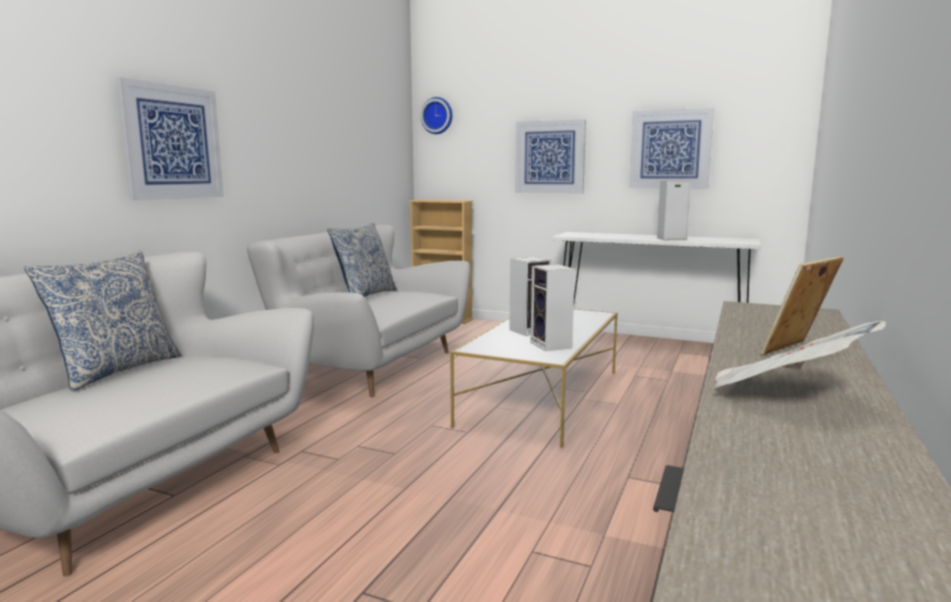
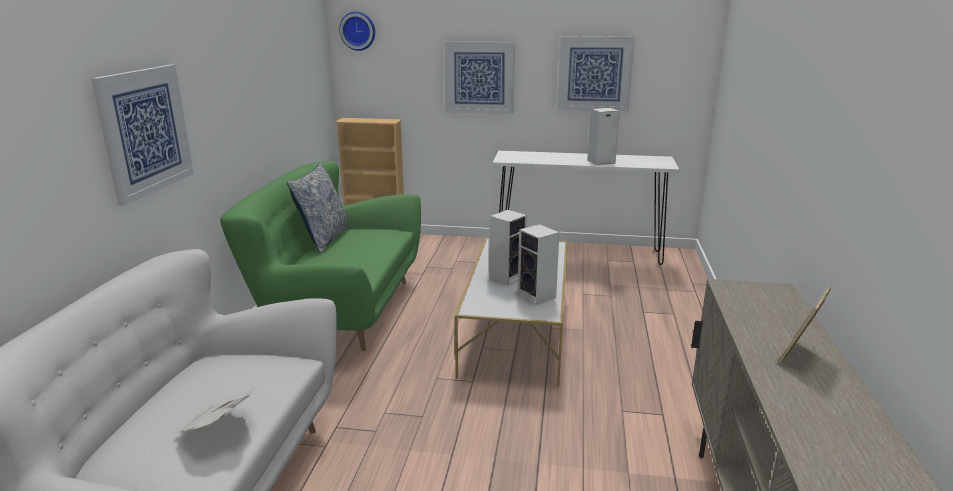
camera: 15 degrees left, 10 degrees up
pillow [24,251,182,391] -> none
white sofa [247,225,470,397] -> green sofa [220,161,421,351]
newspaper [713,321,886,389] -> newspaper moved to [177,387,259,433]

